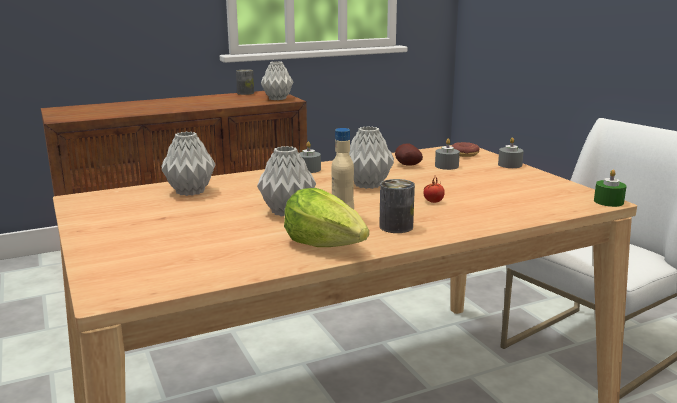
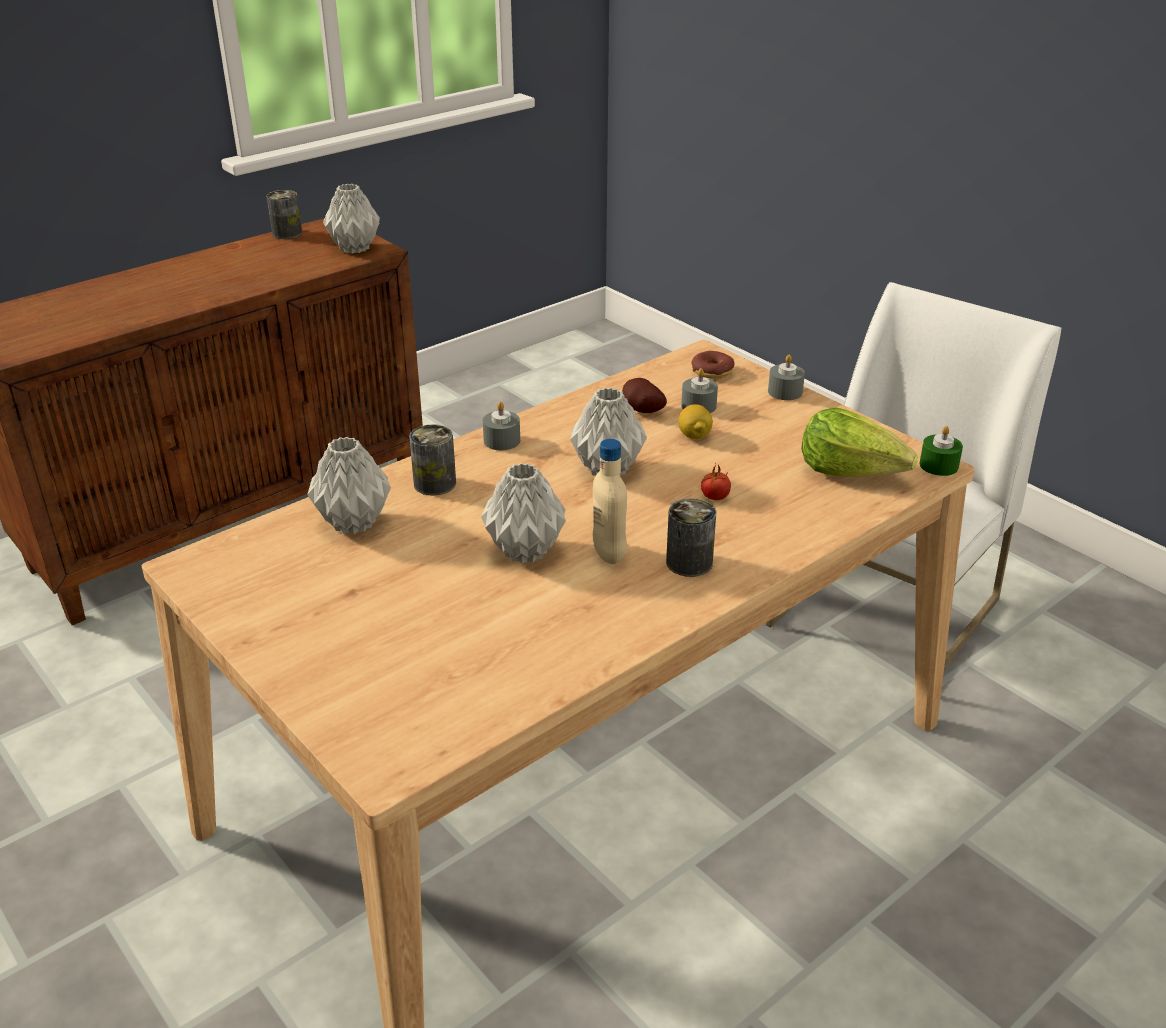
camera: 15 degrees left, 15 degrees up
lettuce [284,188,369,247] -> lettuce moved to [801,407,918,477]
none -> can [409,424,456,495]
none -> lemon [678,404,713,439]

